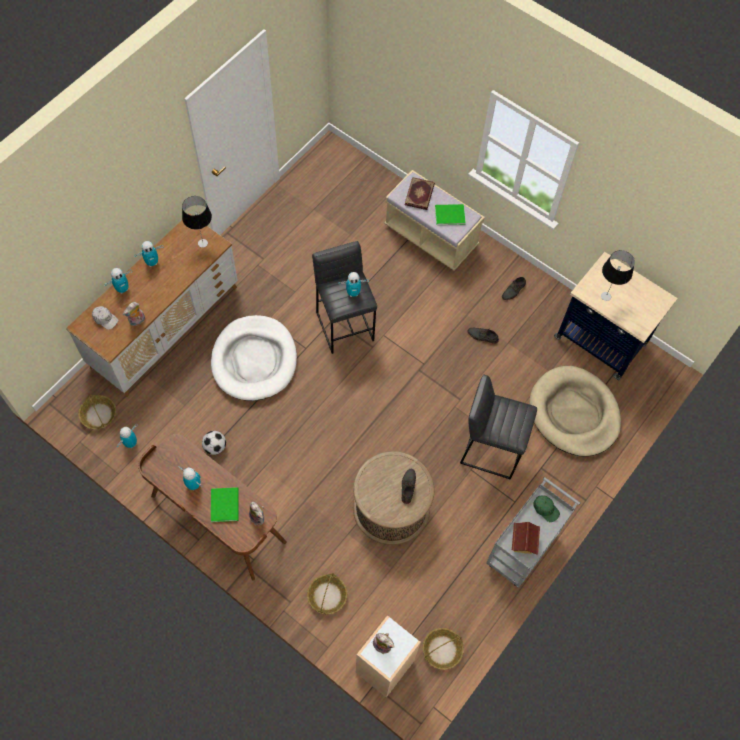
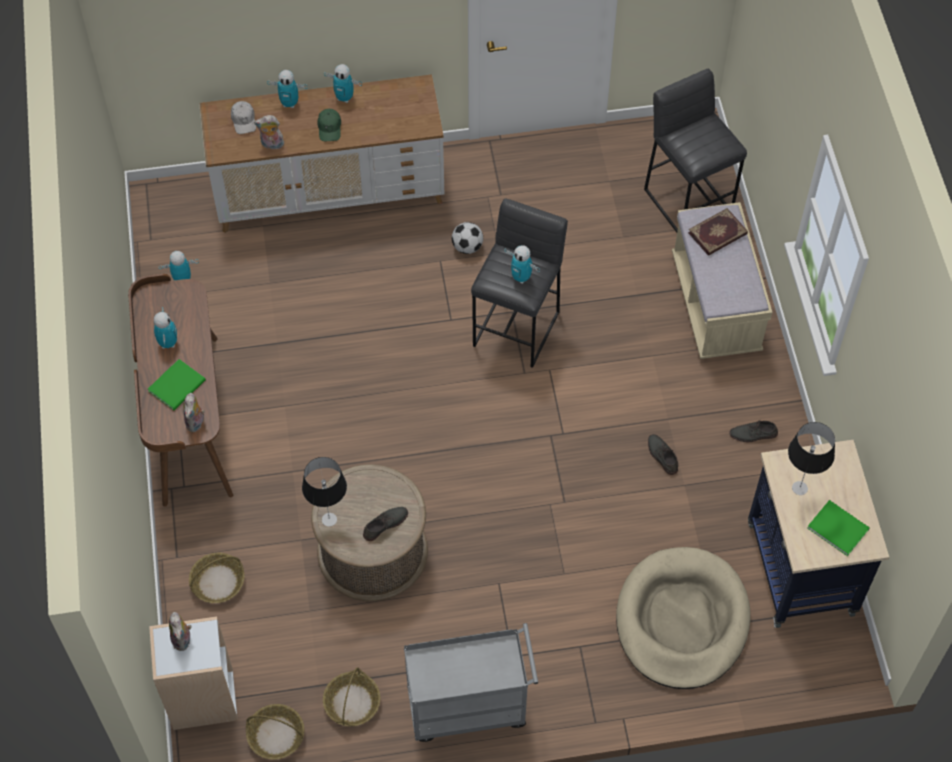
camera: 45 degrees right, 5 degrees down
basket [78,393,116,429] -> basket moved to [323,667,381,726]
table lamp [182,196,212,248] -> table lamp moved to [302,457,347,527]
football [202,431,226,455] -> football moved to [452,222,483,254]
white dog bed [211,315,297,401] -> none
green book [435,204,466,225] -> green book moved to [807,500,870,556]
grey stool [460,374,537,480] -> grey stool moved to [644,68,747,232]
toy house [512,522,540,554] -> none
green cap [533,495,560,522] -> green cap moved to [317,109,341,141]

